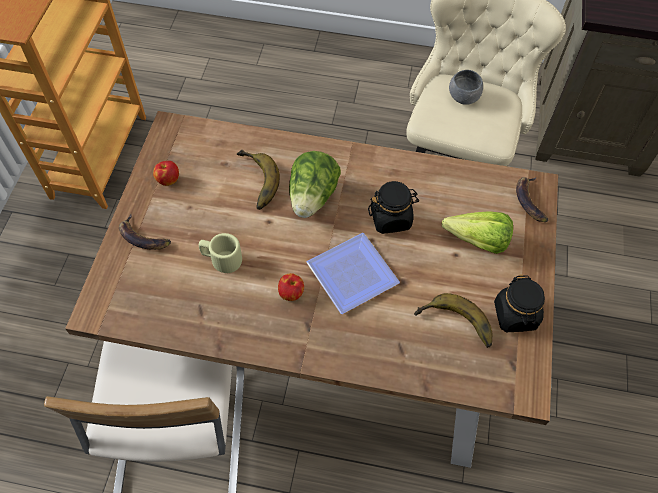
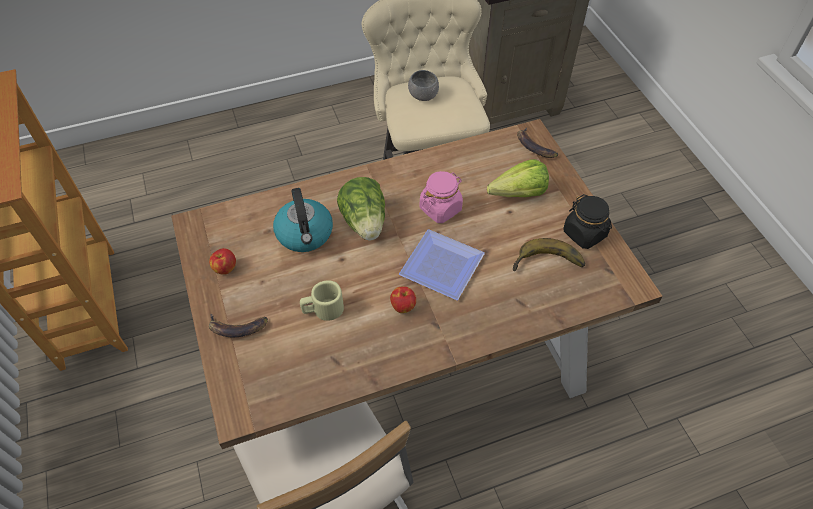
camera: 30 degrees left, 5 degrees down
banana [237,150,280,210] -> kettle [273,188,333,252]
black jar [368,181,419,234] -> pink jar [420,171,463,223]

